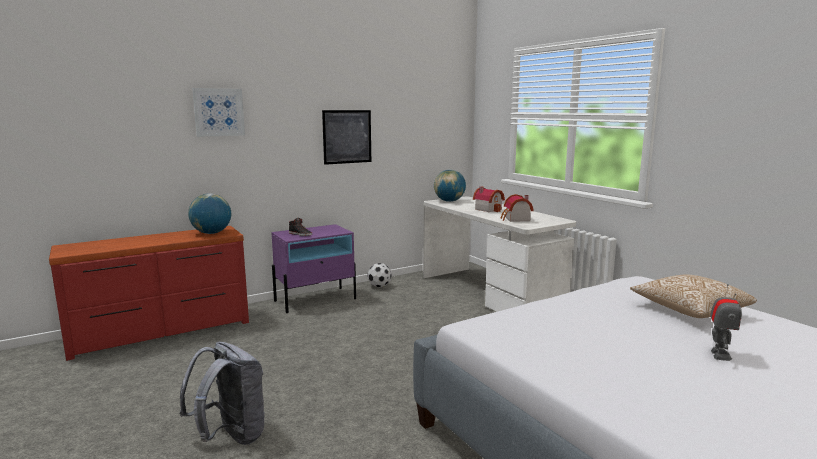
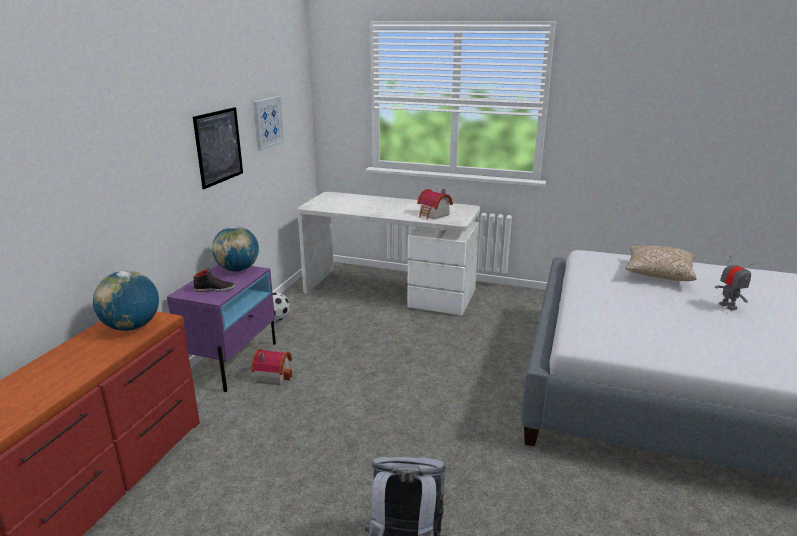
camera: 40 degrees left, 10 degrees up
picture [192,88,245,137] -> picture moved to [253,96,284,151]
globe [434,169,466,202] -> globe moved to [212,226,259,271]
toy house [473,187,505,212] -> toy house moved to [252,349,292,385]

